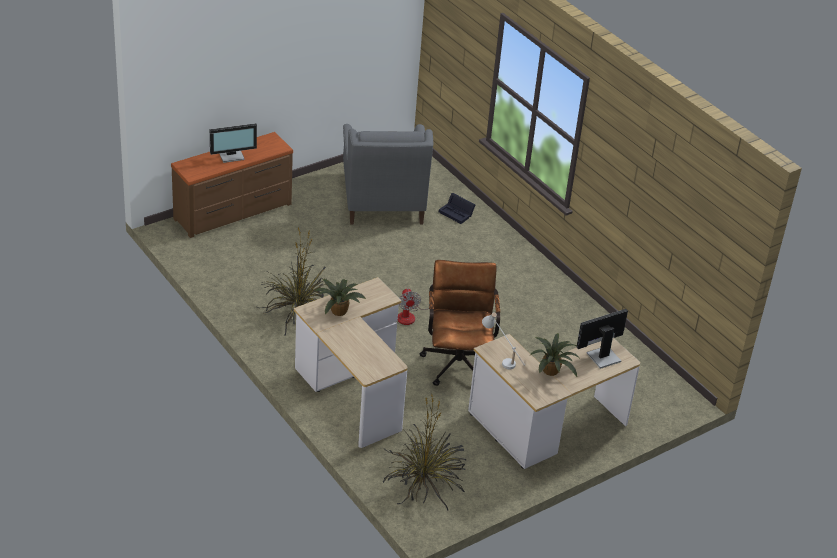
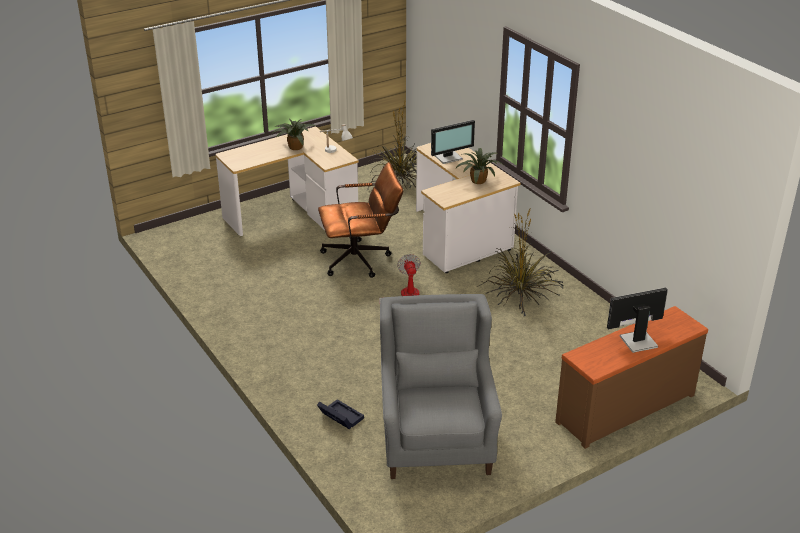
camera: 175 degrees left, 5 degrees down
brown office chair [420,260,500,386] -> brown office chair turned 105 degrees counterclockwise [318,162,403,278]
monitor [576,309,628,369] -> monitor moved to [431,120,475,164]

